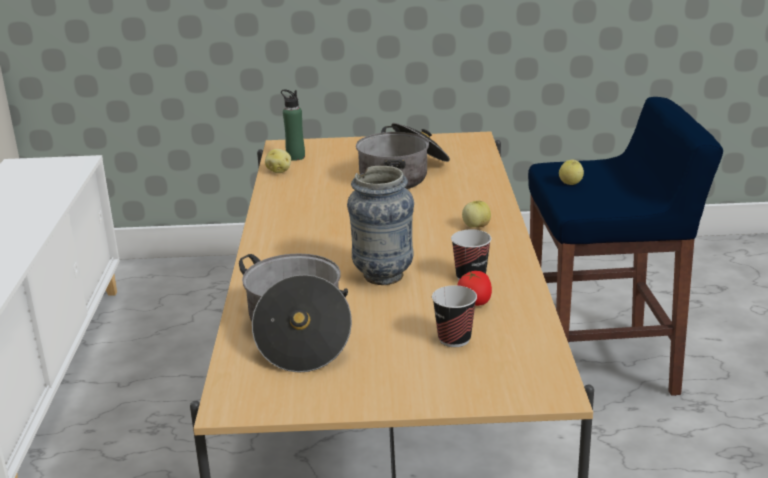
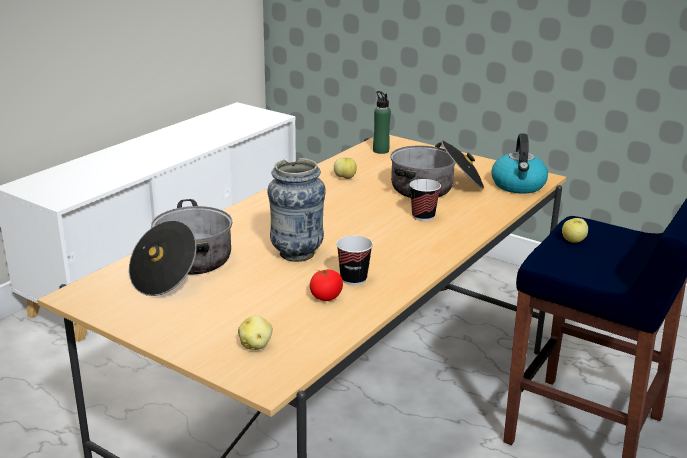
camera: 35 degrees right, 0 degrees up
potato [265,149,291,173] -> potato moved to [238,316,273,350]
cup [432,285,477,347] -> cup moved to [410,179,441,221]
apple [462,201,491,228] -> apple moved to [334,157,357,179]
none -> kettle [491,133,548,194]

